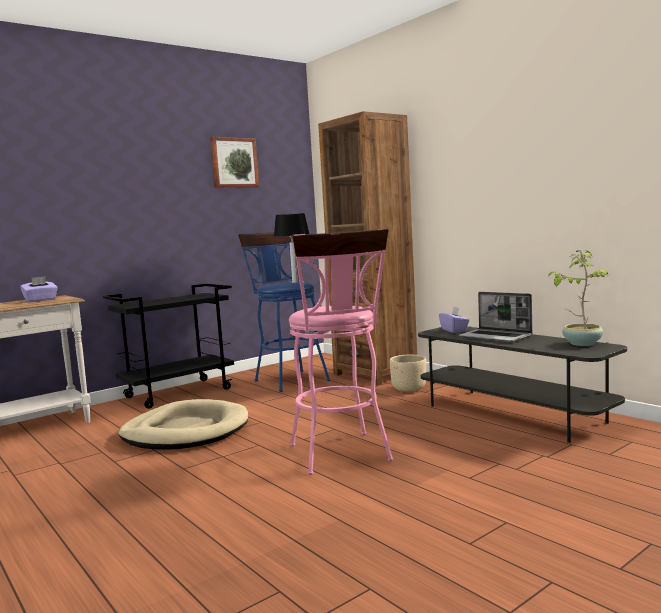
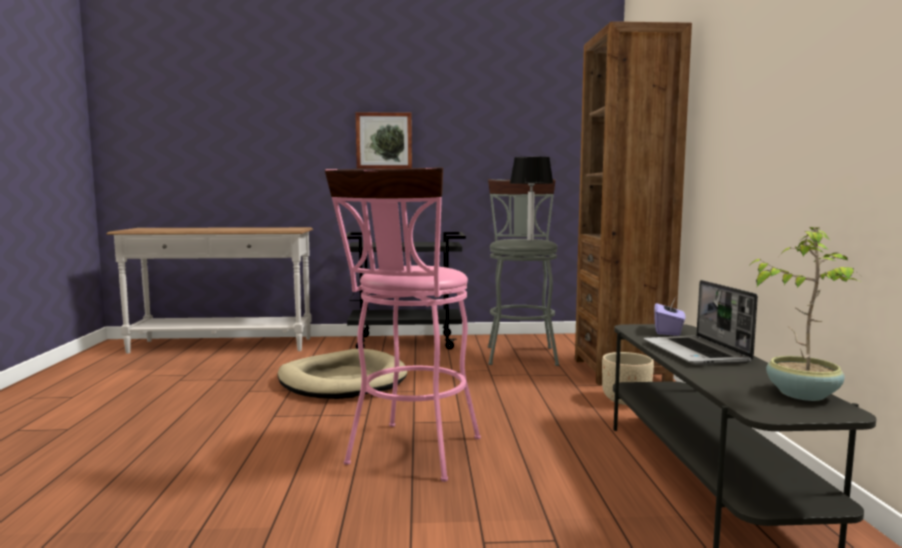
camera: 35 degrees right, 0 degrees up
purple tissue box [20,276,58,302] -> none
picture [210,137,259,188] -> picture moved to [355,112,412,169]
blue stool [238,232,330,392] -> grey stool [488,179,559,366]

